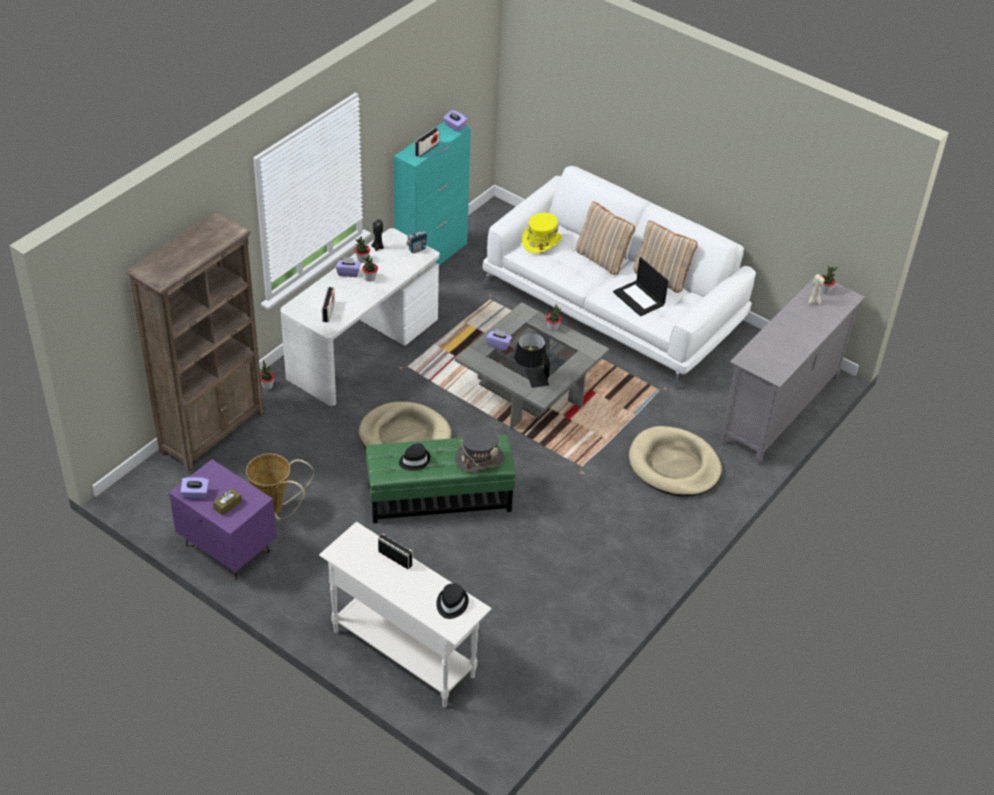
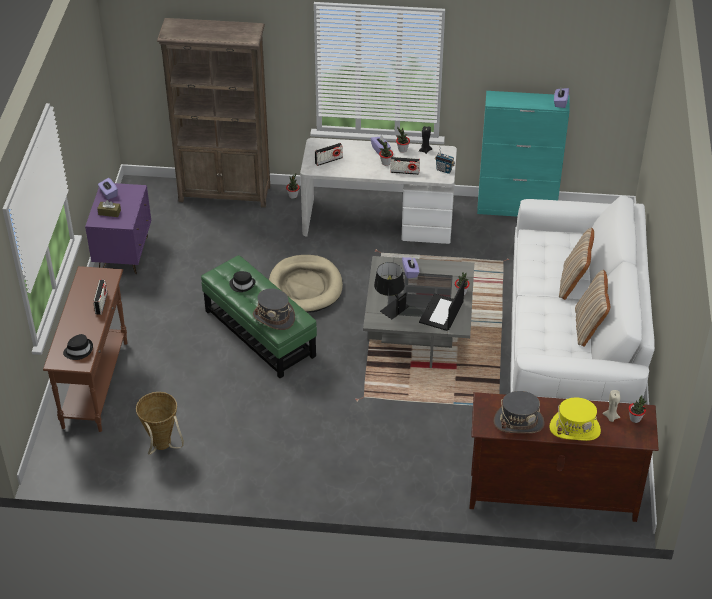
camera: 60 degrees right, 0 degrees up
basket [246,454,314,520] -> basket moved to [136,392,184,455]
white console table [319,522,492,708] -> brown console table [43,266,127,432]
radio [415,128,439,157] -> radio moved to [390,157,420,175]
yellow hat [522,213,562,253] -> yellow hat moved to [549,398,601,441]
laptop [613,257,668,316] -> laptop moved to [419,280,465,331]
beige dog bed [629,426,722,496] -> none
grey tv stand [720,274,865,465] -> brown tv stand [469,392,659,522]
none -> grey hat [493,391,544,433]

